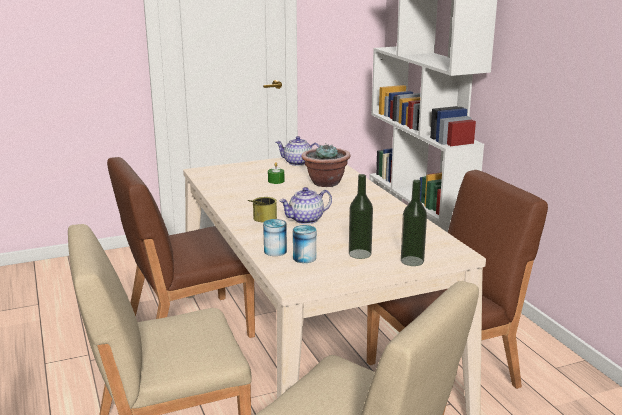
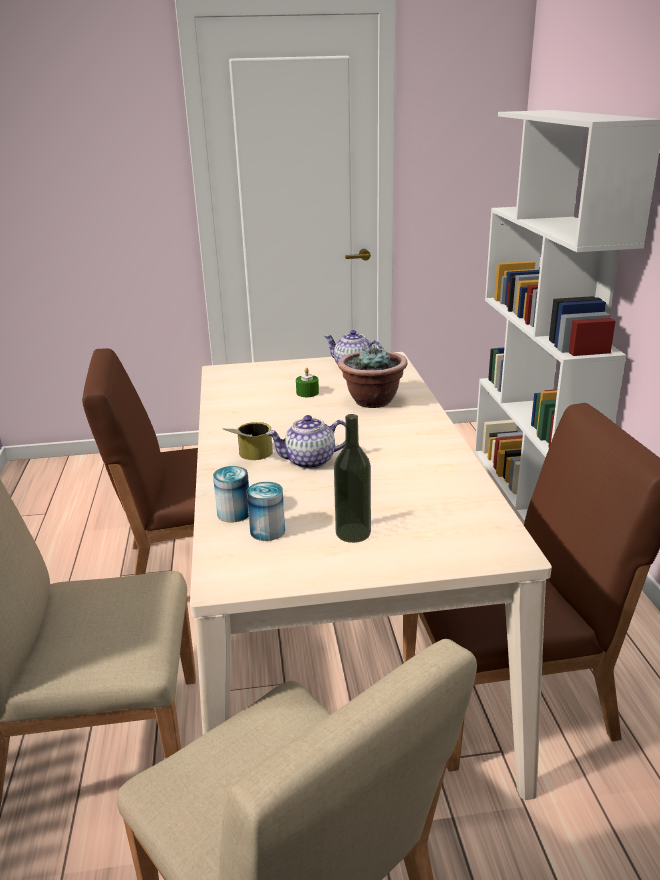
camera: 15 degrees right, 5 degrees up
bottle [401,180,427,266] -> none

